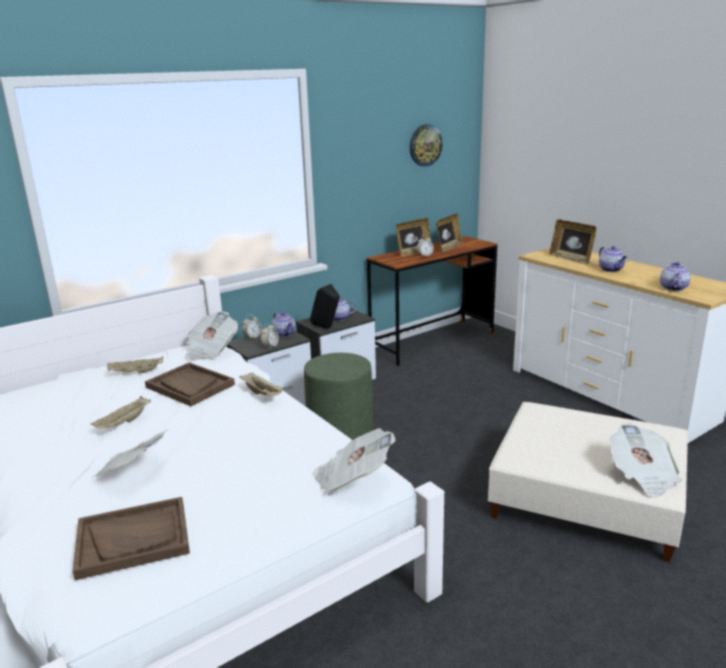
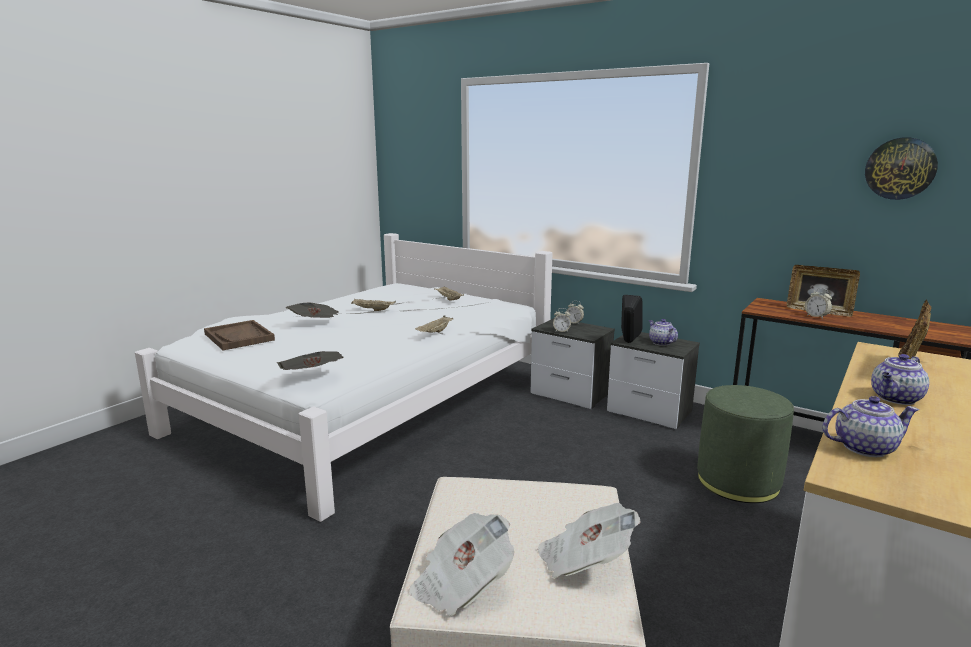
camera: 70 degrees right, 5 degrees down
brown tray [145,362,235,406] -> none
newspaper [185,311,238,360] -> newspaper moved to [537,503,641,578]
teapot [272,312,296,337] -> none
green ottoman [304,353,373,440] -> green ottoman moved to [697,385,794,503]
picture frame [436,213,463,252] -> none

